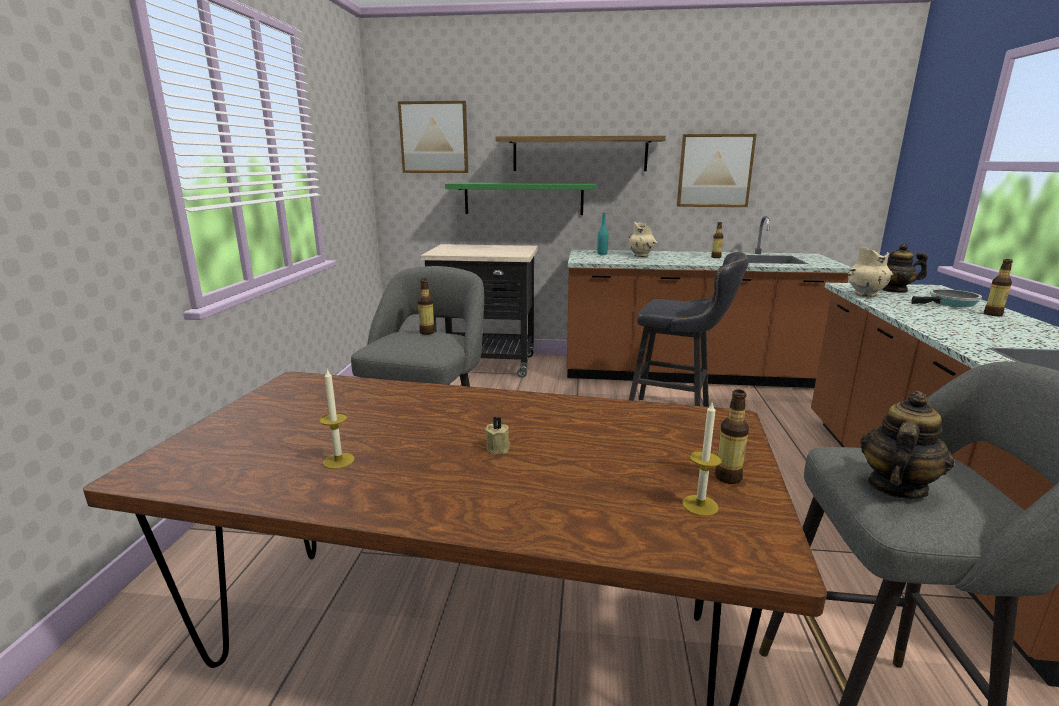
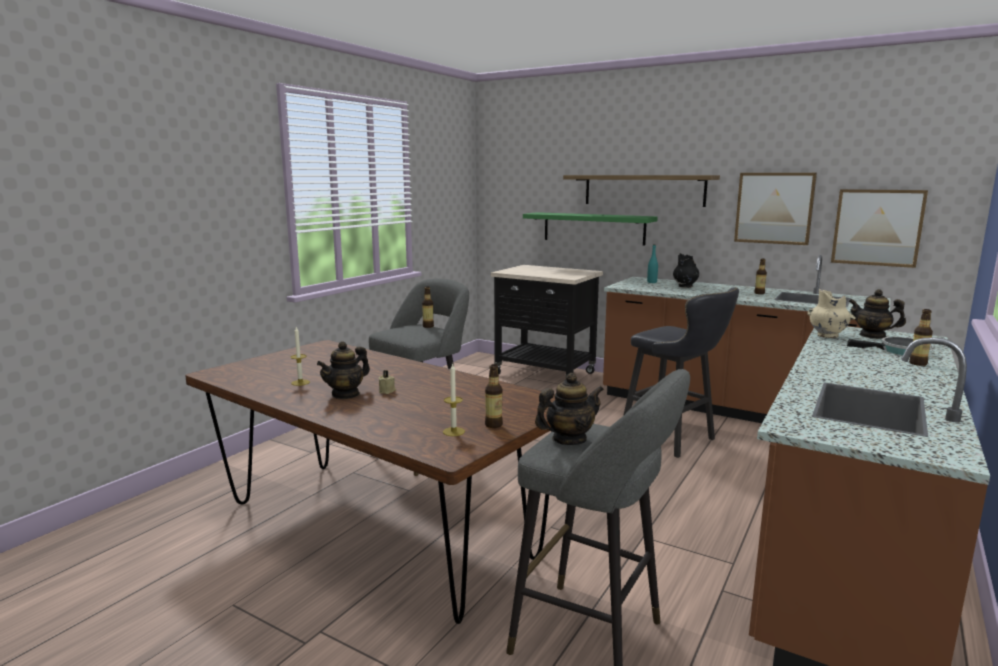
camera: 25 degrees right, 5 degrees down
picture [398,101,468,173] -> picture moved to [831,189,928,268]
beige vase [628,221,657,257] -> black vase [673,253,699,288]
none -> teapot [317,341,370,399]

